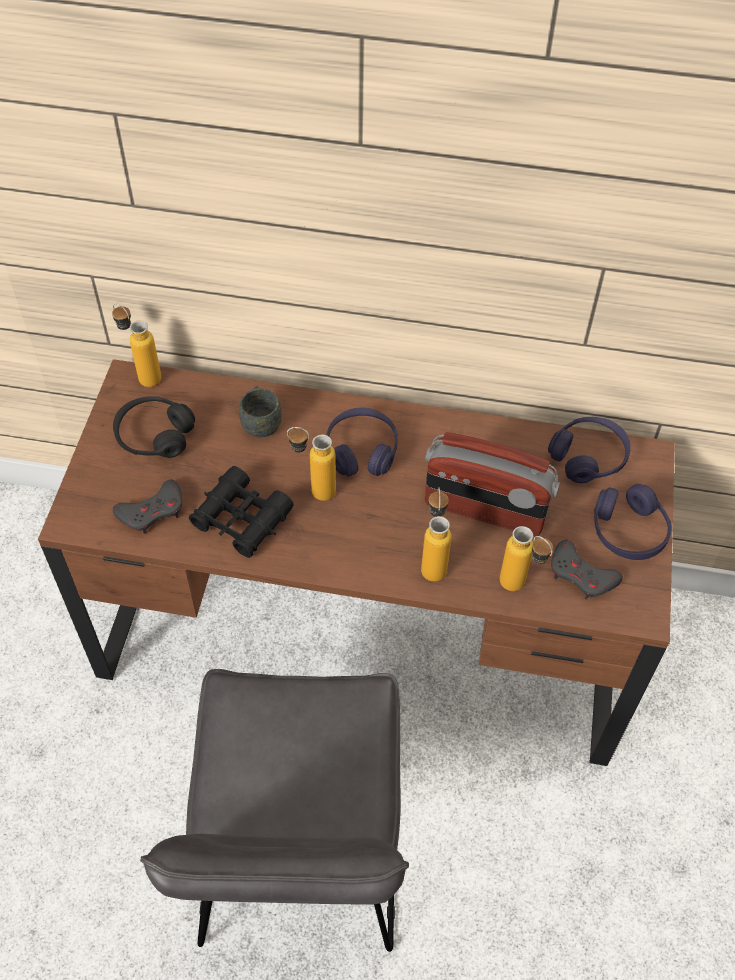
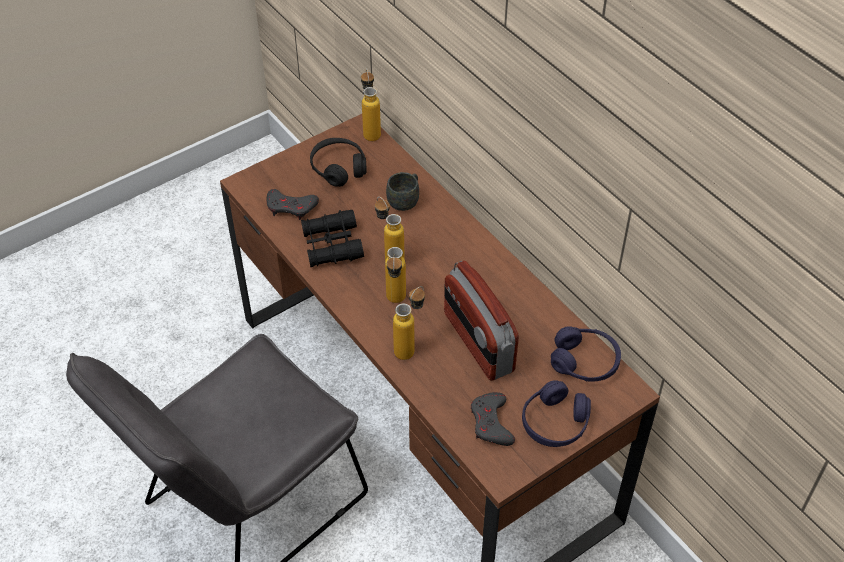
camera: 45 degrees right, 5 degrees down
purple headphones [326,407,398,477] -> none
bottle [499,526,553,591] -> bottle moved to [385,247,406,303]

